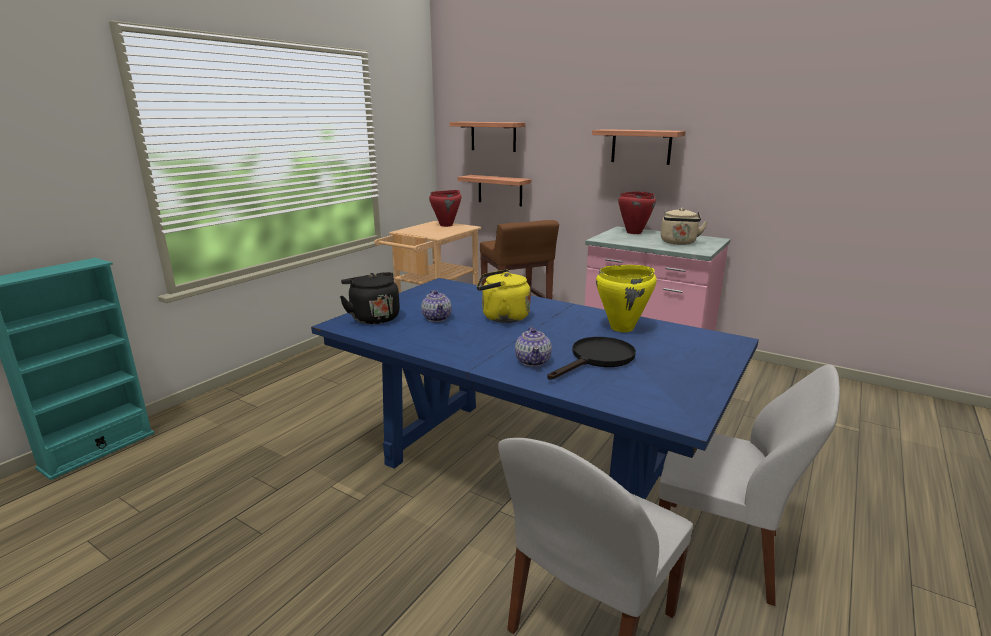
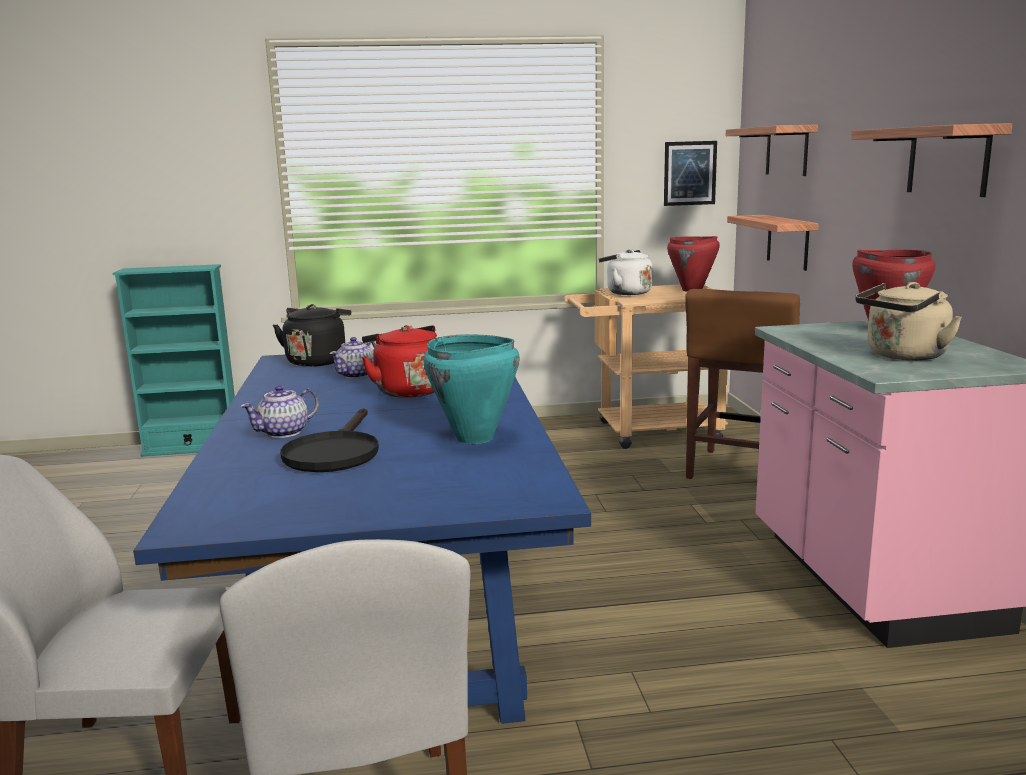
camera: 50 degrees right, 5 degrees down
yellow kettle [477,269,531,323] -> red kettle [362,325,437,398]
black frying pan [547,337,636,380] -> black frying pan turned 90 degrees clockwise [280,408,379,472]
yellow cooking pot [596,265,657,332] -> turquoise cooking pot [423,334,520,444]
none -> white kettle [599,249,653,295]
none -> picture [664,141,717,206]

